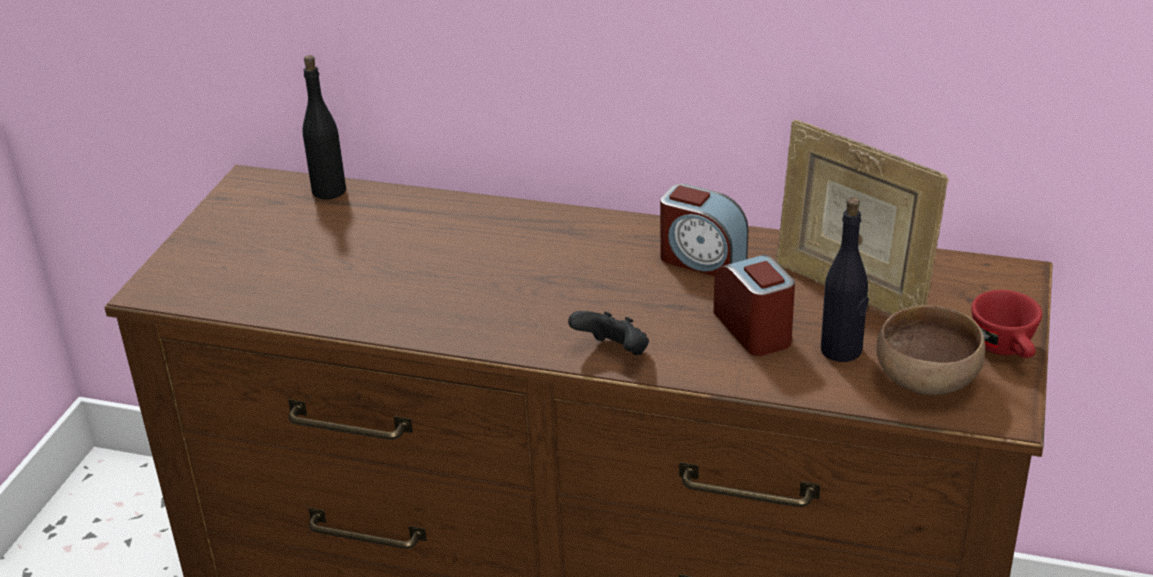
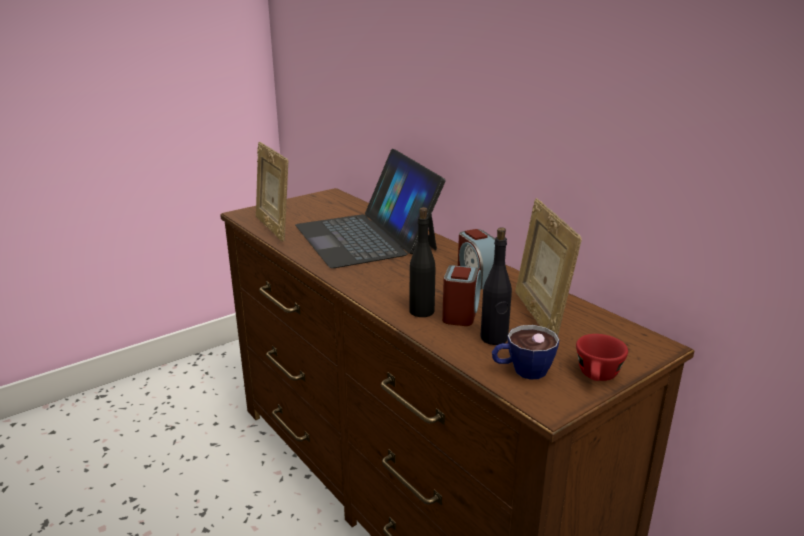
camera: 35 degrees right, 10 degrees down
black bottle [302,55,346,200] -> black bottle moved to [409,207,436,317]
black game controller [568,311,649,355] -> none
brown bowl [876,305,985,395] -> cup [492,325,559,380]
none -> picture frame [256,142,288,241]
none -> laptop [295,149,446,268]

